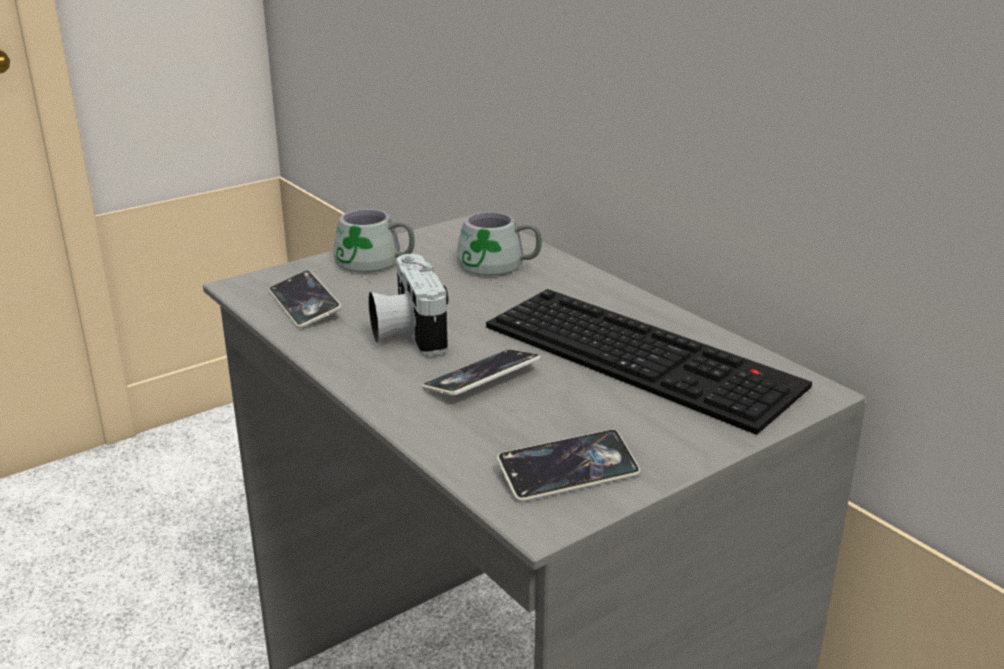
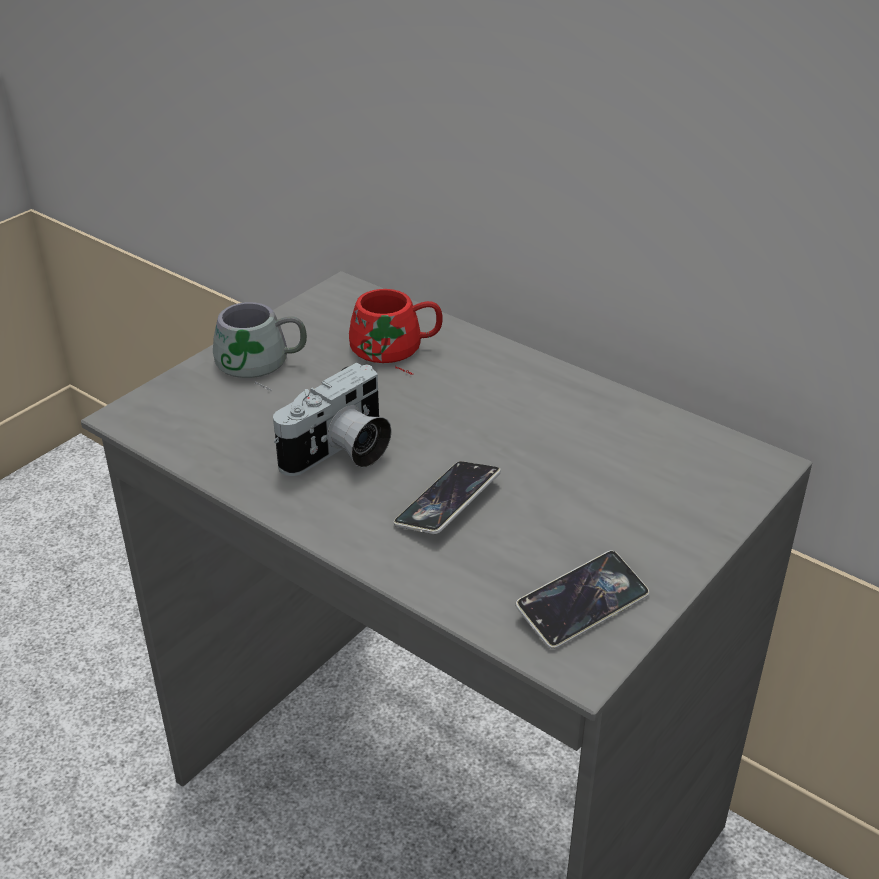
camera: 15 degrees left, 10 degrees up
phone [269,270,342,328] -> none
camera [368,254,448,356] -> camera turned 105 degrees counterclockwise [273,363,392,476]
grey mug [457,212,542,286] -> red mug [349,289,443,374]
keyboard [486,289,812,435] -> none

